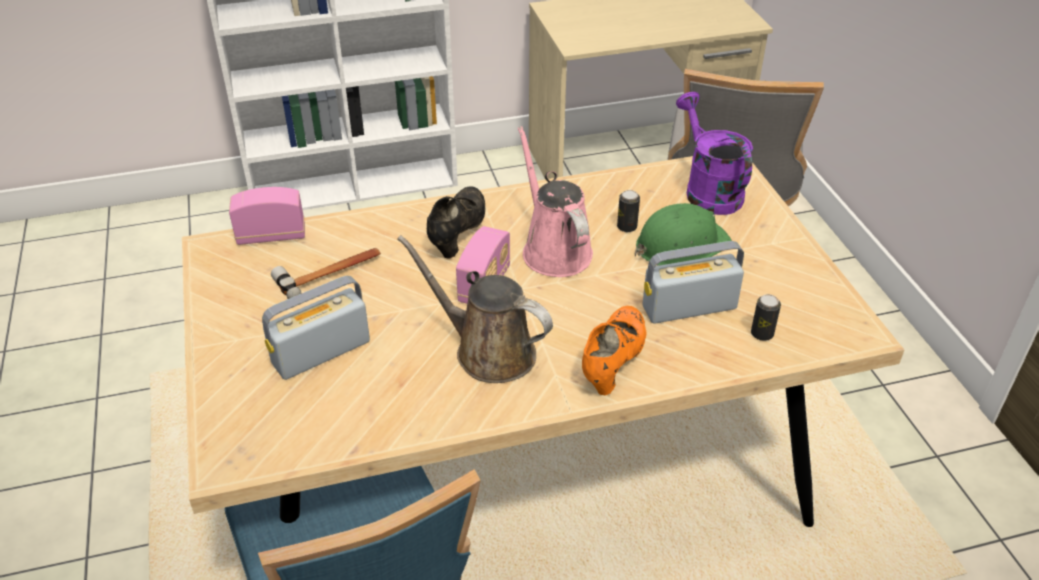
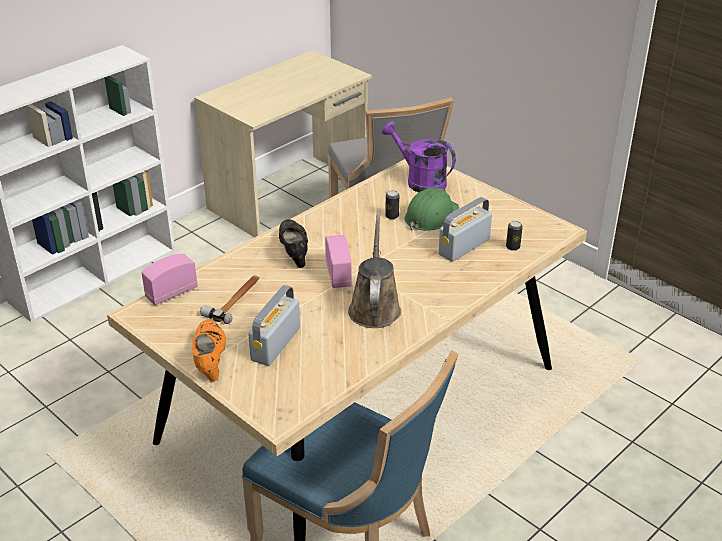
camera: 30 degrees left, 5 degrees down
brown watering can [397,235,553,383] -> brown watering can turned 90 degrees clockwise [348,214,401,328]
pink watering can [518,126,593,277] -> none
orange shoe [582,306,646,395] -> orange shoe moved to [192,320,226,382]

